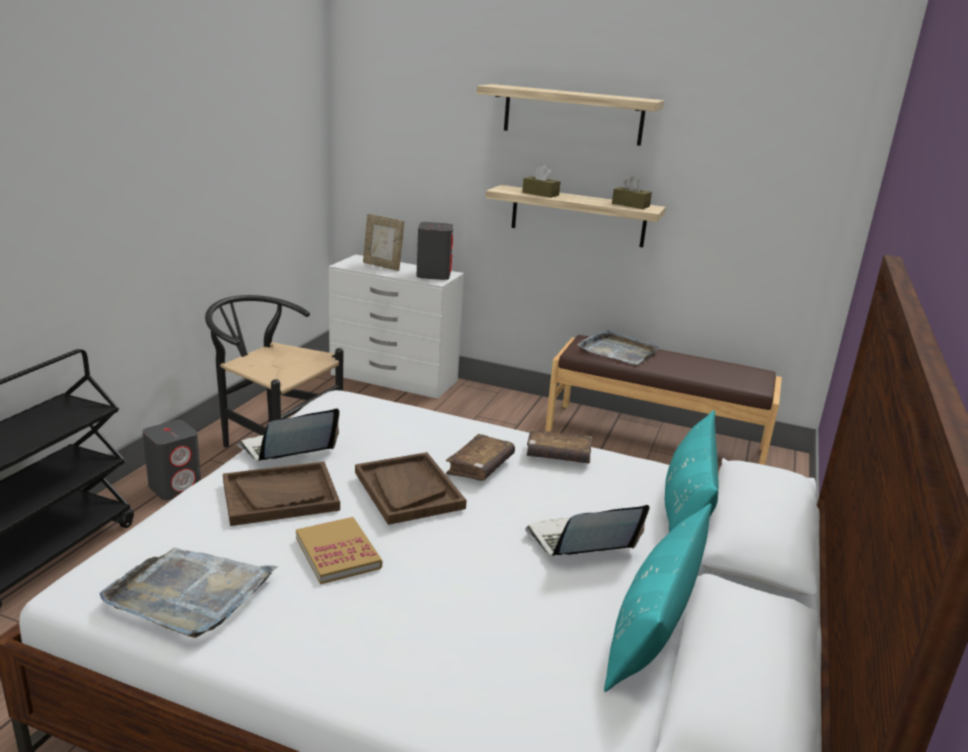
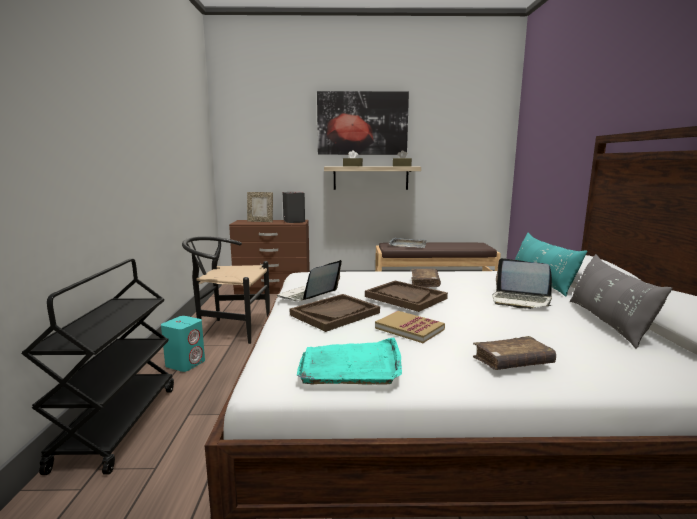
camera: 20 degrees left, 10 degrees down
grey tray [100,548,278,638] -> turquoise tray [297,337,402,385]
grey speaker [143,420,201,500] -> turquoise speaker [161,316,205,372]
white dresser [329,255,464,399] -> brown dresser [229,220,310,294]
shelf [477,84,664,146] -> picture [317,91,409,155]
laptop [525,505,650,556] -> laptop turned 105 degrees counterclockwise [492,258,552,309]
brown book [527,429,592,464] -> brown book moved to [473,336,556,370]
turquoise pillow [604,503,712,692] -> grey pillow [570,254,672,349]

